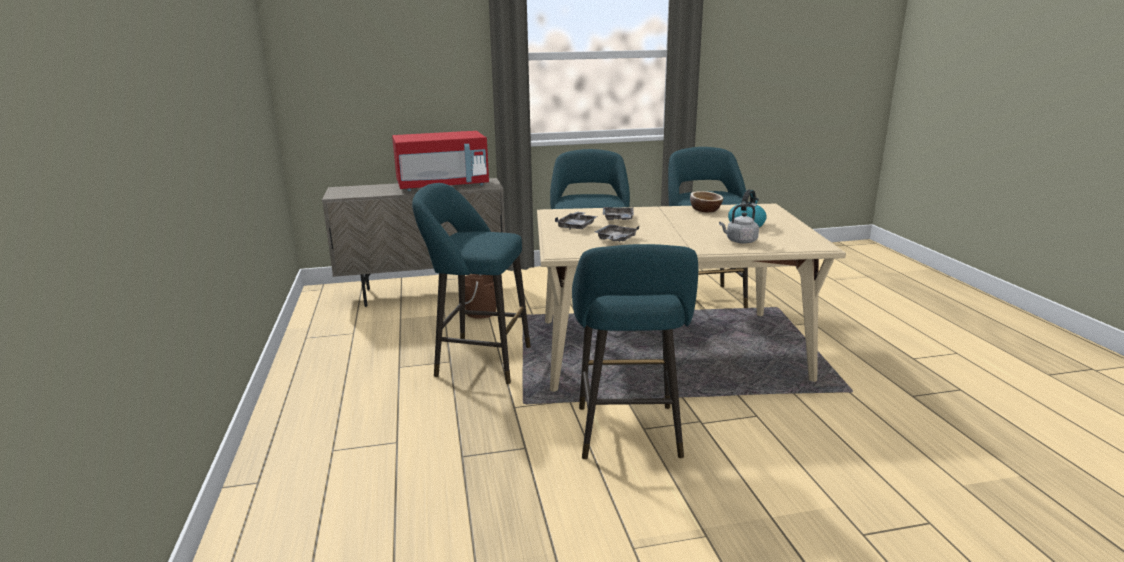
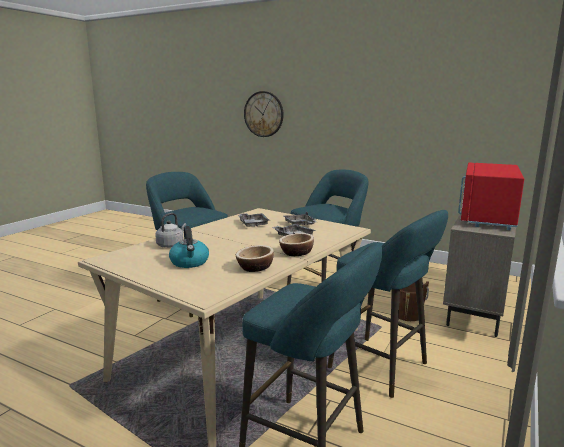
camera: 130 degrees right, 5 degrees down
none -> wall clock [244,91,284,137]
none -> bowl [279,233,314,256]

